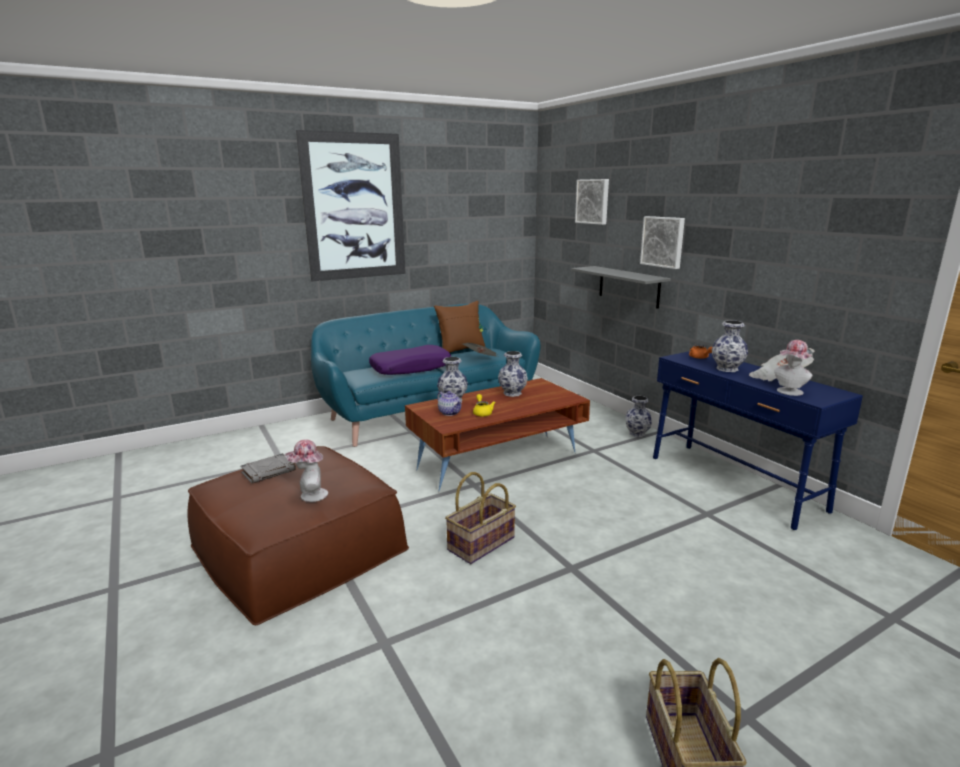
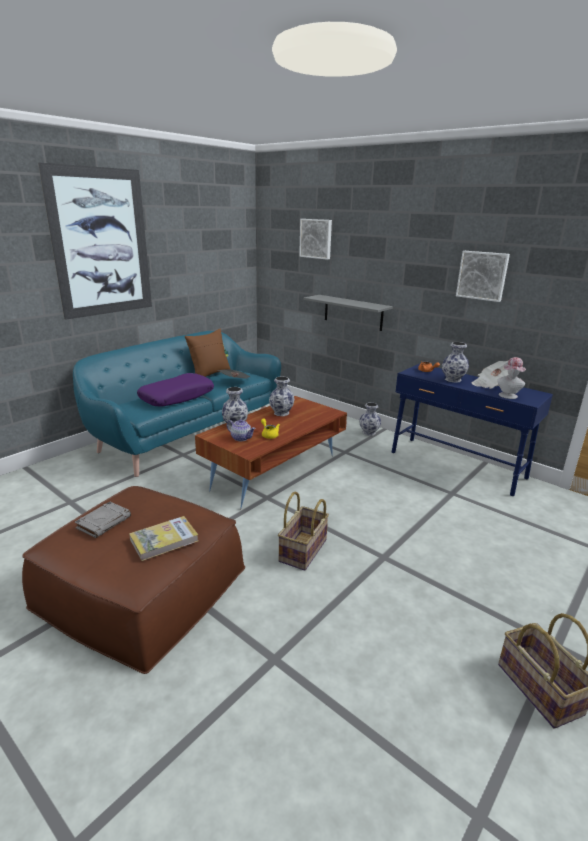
camera: 20 degrees left, 5 degrees up
hat [285,439,328,502] -> book [129,516,198,561]
picture [640,216,685,269] -> picture moved to [456,251,510,302]

